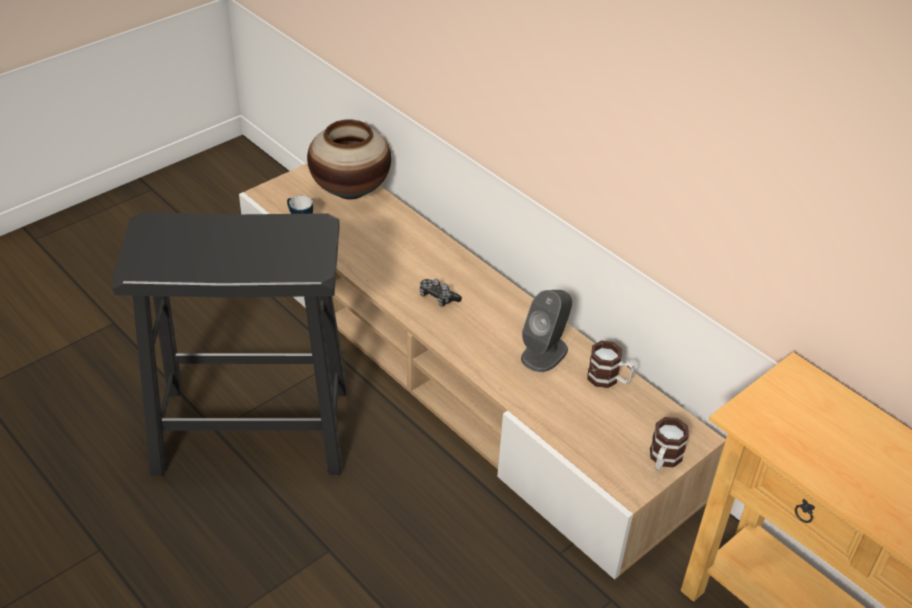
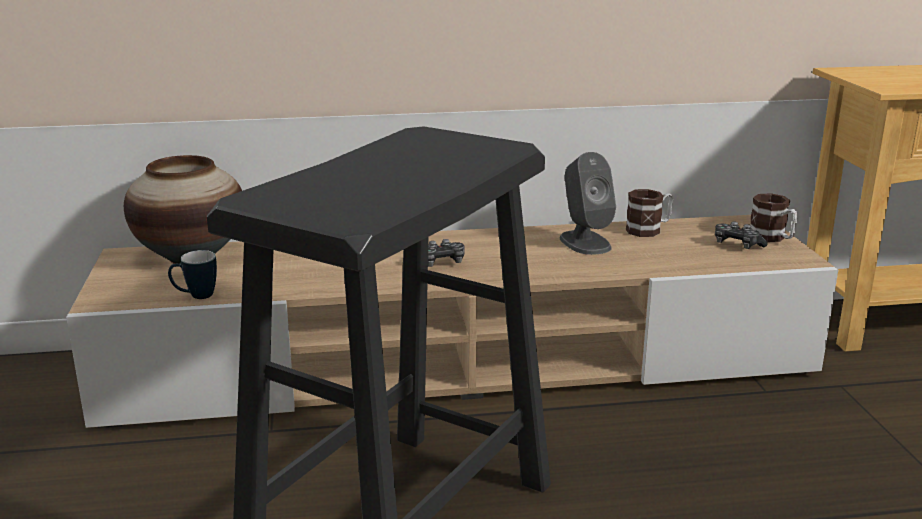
camera: 55 degrees left, 20 degrees down
none -> game controller [715,221,767,249]

